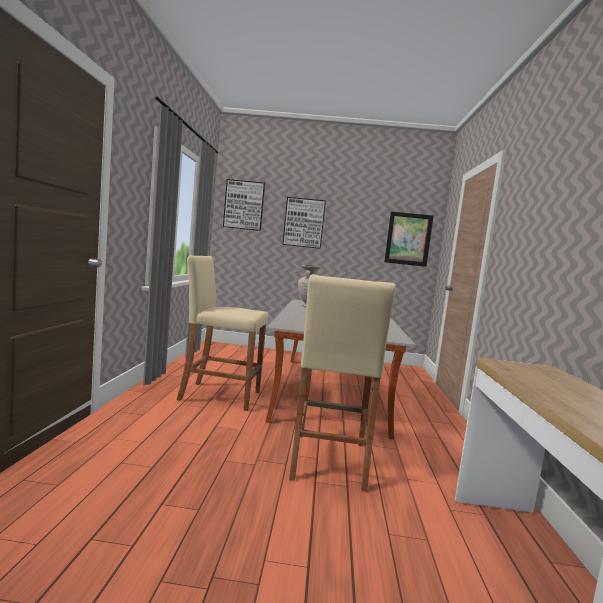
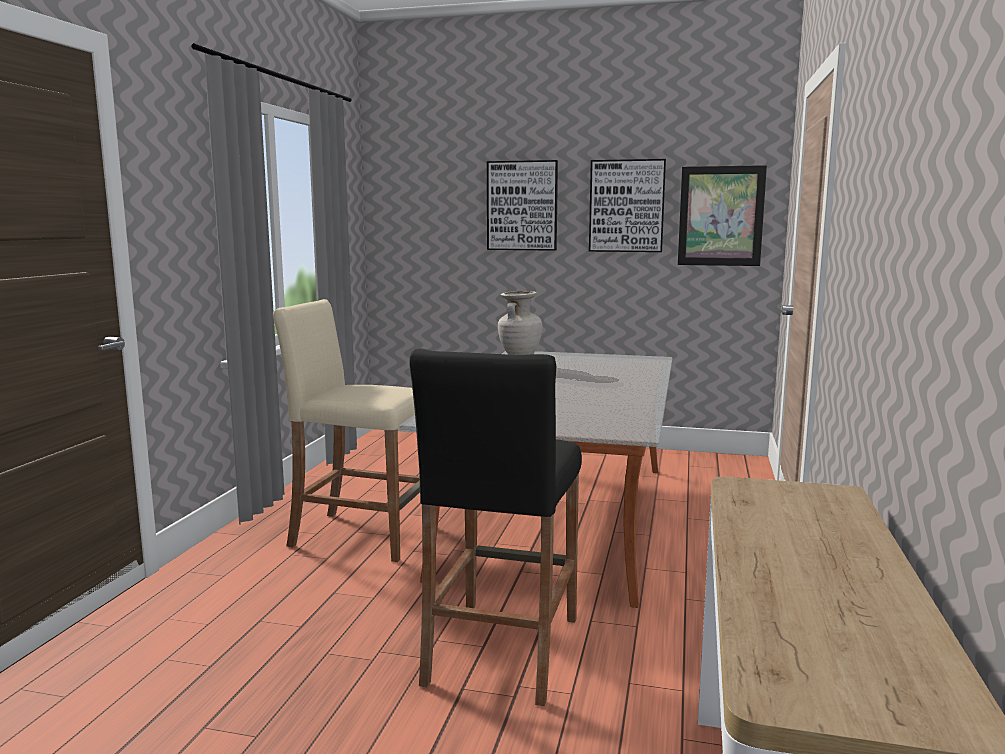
camera: 10 degrees right, 5 degrees up
picture [223,179,265,231] -> picture moved to [589,159,666,252]
beige stool [289,274,396,492] -> black stool [409,348,582,706]

